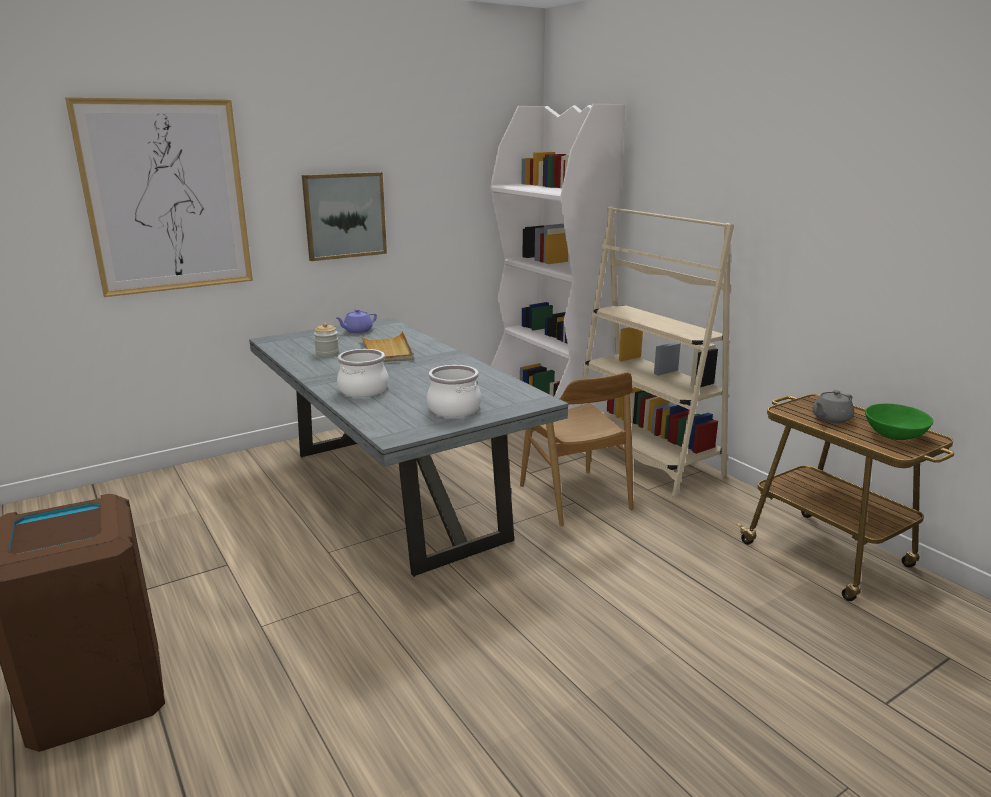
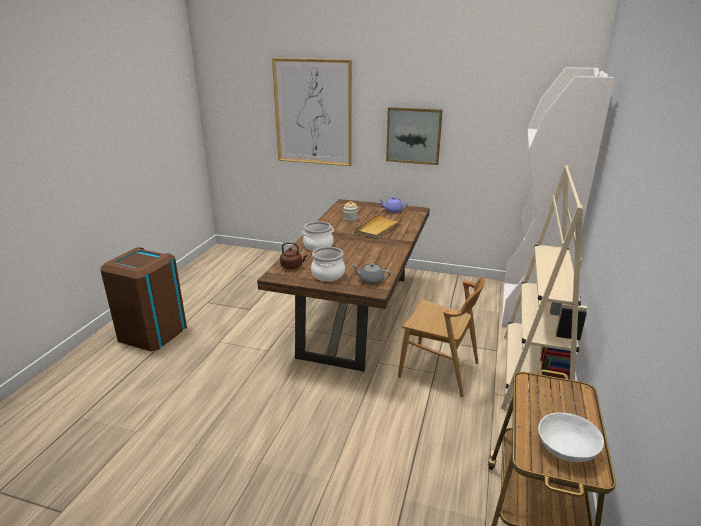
camera: 50 degrees right, 5 degrees up
grey dining table [249,318,568,577] -> brown dining table [257,199,430,372]
brown chair [520,372,634,526] -> brown chair turned 90 degrees counterclockwise [398,276,485,397]
grey teapot [812,390,854,424] -> grey teapot moved to [352,263,391,285]
green bowl [865,404,934,440] -> white bowl [538,413,604,462]
none -> brown kettle [280,242,307,269]

